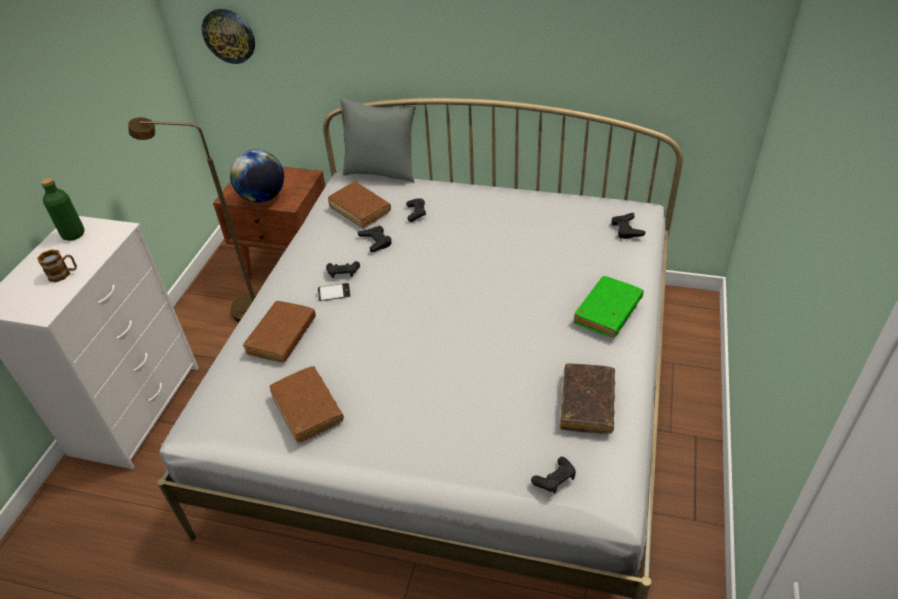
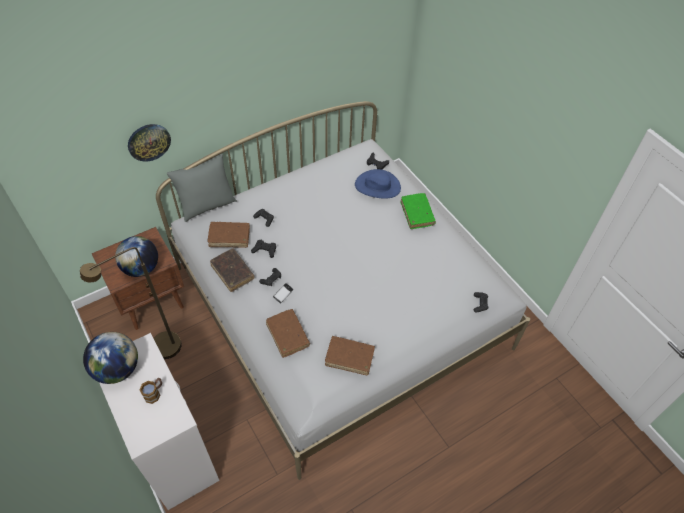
camera: 50 degrees left, 10 degrees up
green bottle [41,178,85,241] -> globe [83,332,138,384]
wall clock [202,9,255,64] -> wall clock moved to [128,124,171,162]
brown book [560,363,615,434] -> brown book moved to [210,248,255,292]
none -> blue hat [355,169,401,199]

